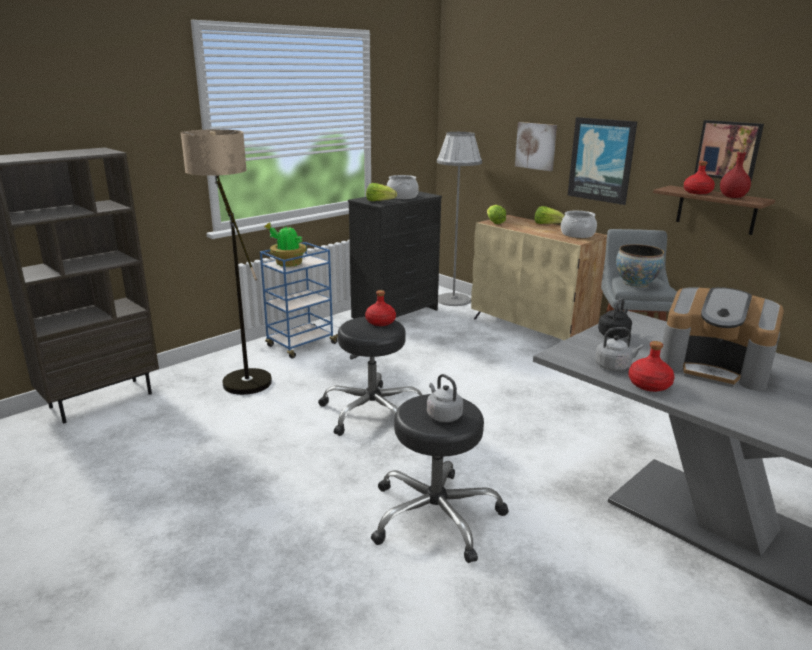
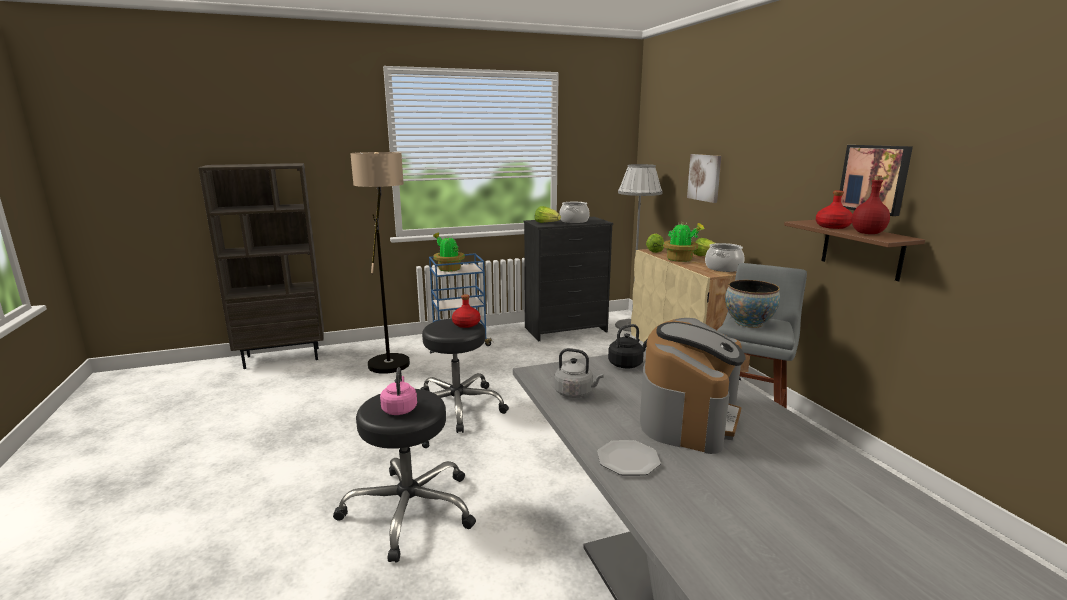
camera: 25 degrees right, 5 degrees down
grey kettle [427,374,463,422] -> pink kettle [380,368,417,415]
picture [568,117,637,205] -> none
red bottle [628,341,675,392] -> none
coffee machine [660,287,784,391] -> coffee machine turned 120 degrees counterclockwise [640,318,745,454]
none -> plate [597,440,661,475]
none -> potted plant [663,222,705,262]

